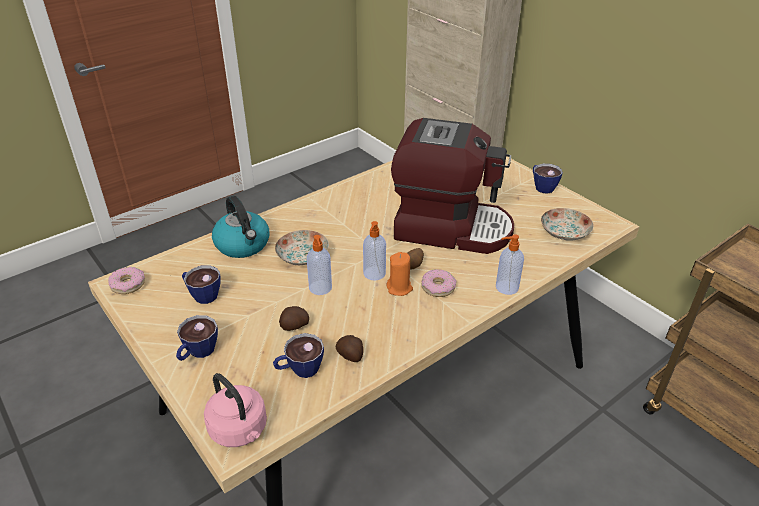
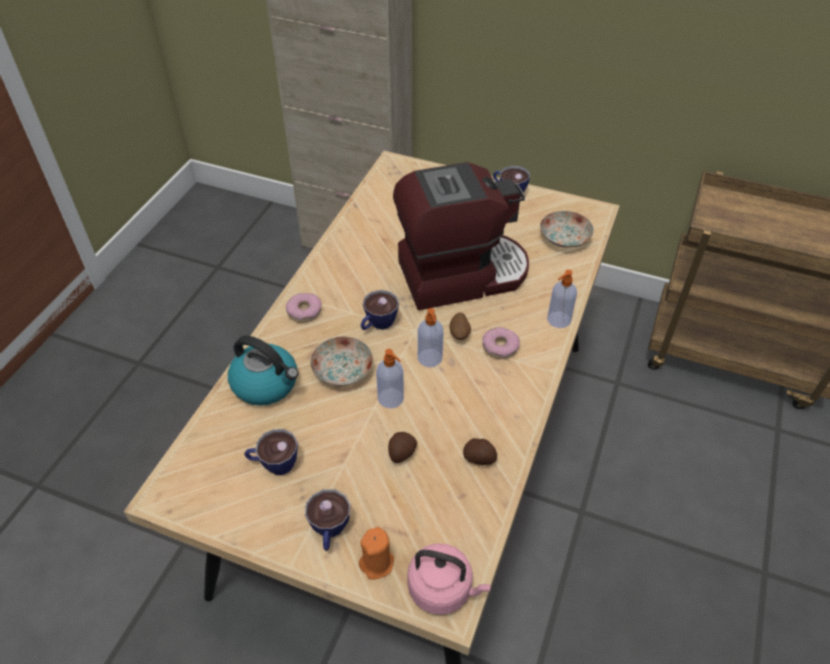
camera: 30 degrees left, 10 degrees up
donut [108,267,145,294] -> donut moved to [286,293,322,323]
cup [273,333,324,378] -> cup moved to [361,290,399,330]
orange candle [387,252,413,296] -> orange candle moved to [359,527,394,580]

